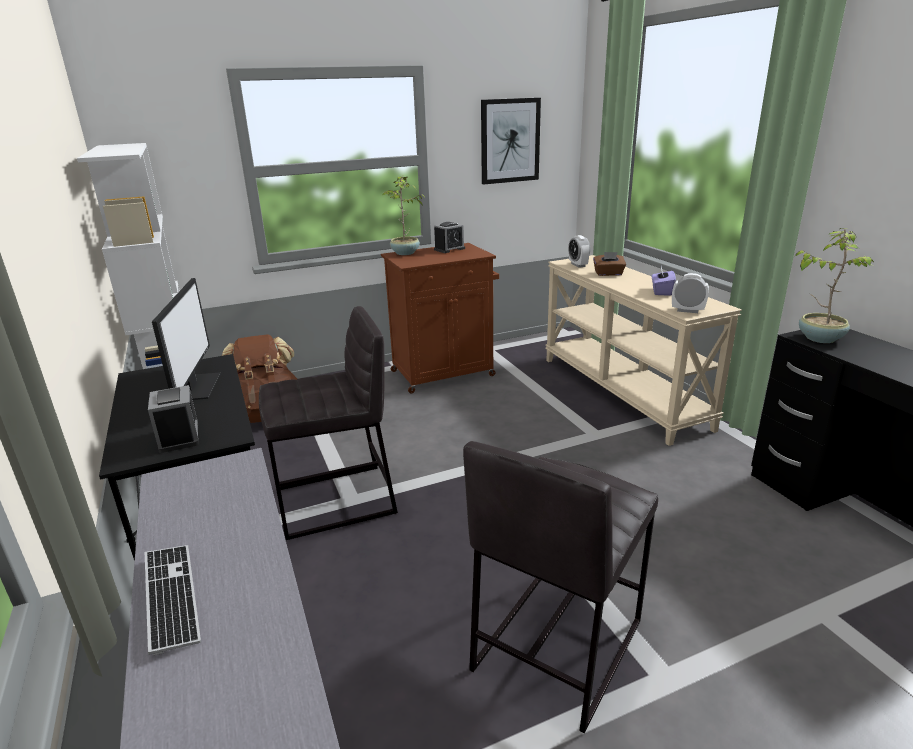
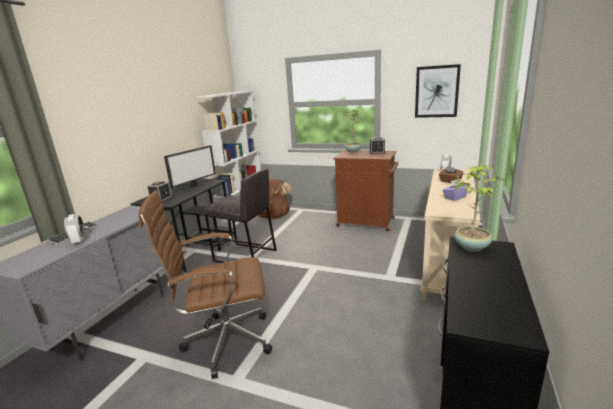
camera: 45 degrees right, 5 degrees down
grey stool [463,441,658,733] -> brown office chair [138,190,272,379]
alarm clock [672,273,709,313] -> alarm clock moved to [64,214,85,245]

